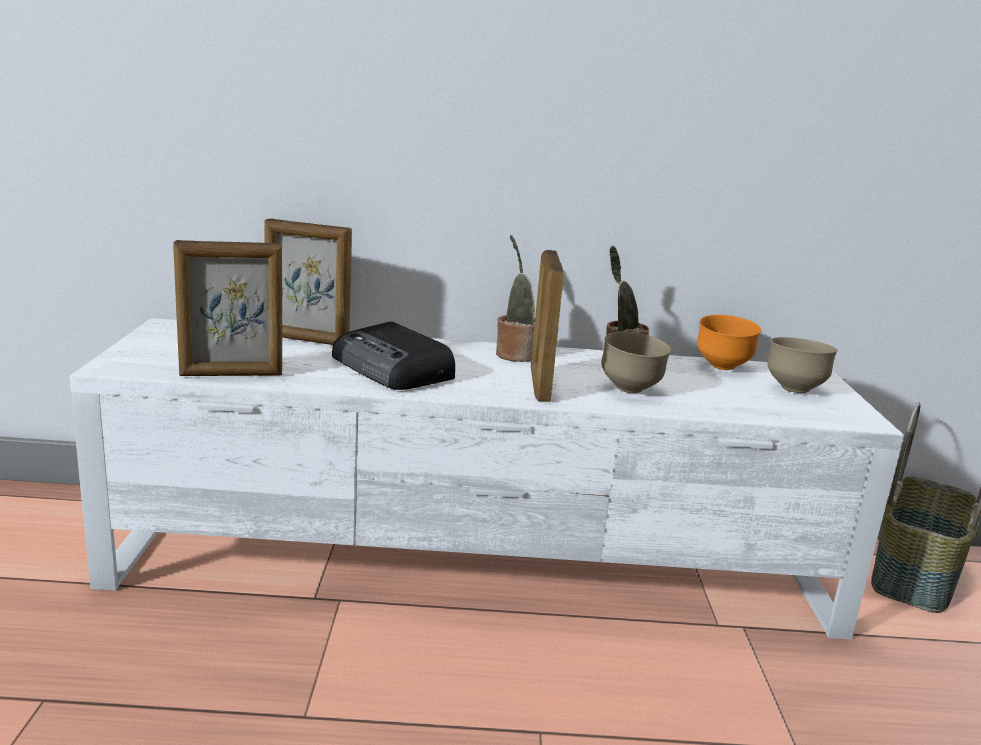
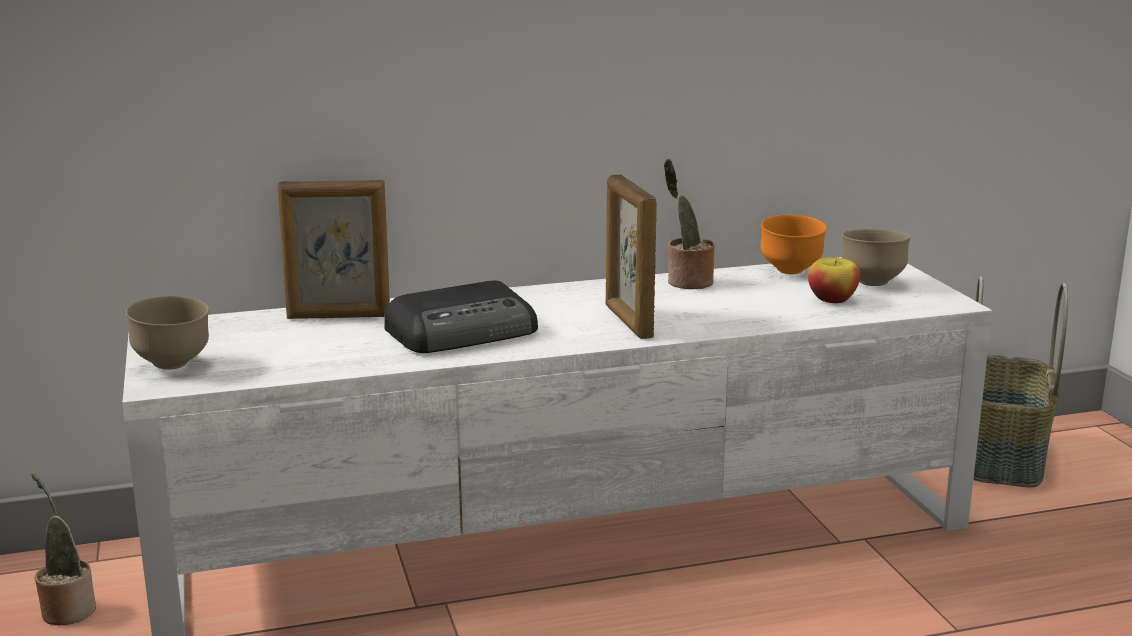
camera: 15 degrees left, 0 degrees up
picture frame [173,240,283,376] -> none
radio [332,321,455,390] -> radio turned 60 degrees counterclockwise [384,280,538,353]
potted plant [496,235,535,362] -> potted plant moved to [31,473,96,625]
brown bowl [601,332,671,393] -> brown bowl moved to [126,296,209,370]
none -> apple [808,257,860,303]

